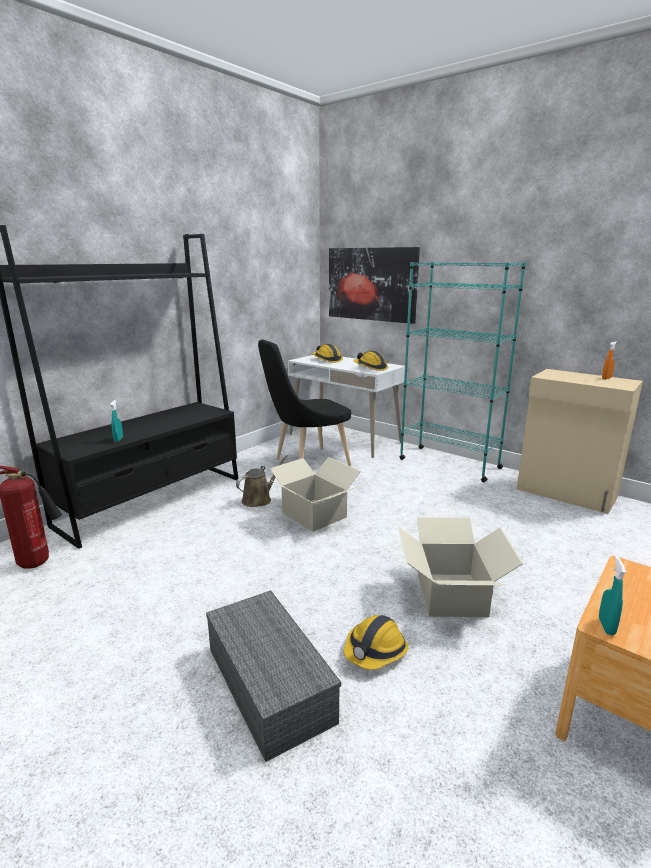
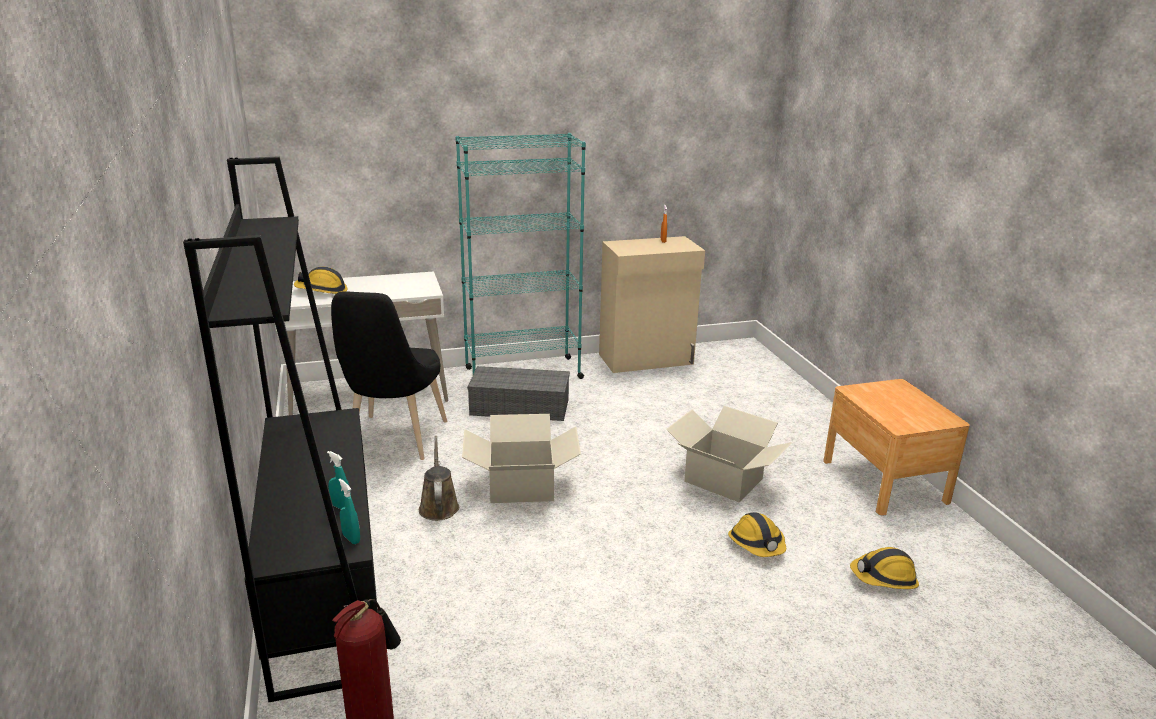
camera: 55 degrees left, 5 degrees up
grey storage box [206,590,341,762] -> grey storage box moved to [467,366,570,421]
picture [329,247,420,324] -> none
hard hat [354,350,388,371] -> hard hat moved to [850,547,919,589]
turquoise spray bottle [599,556,626,635] -> turquoise spray bottle moved to [339,479,360,544]

